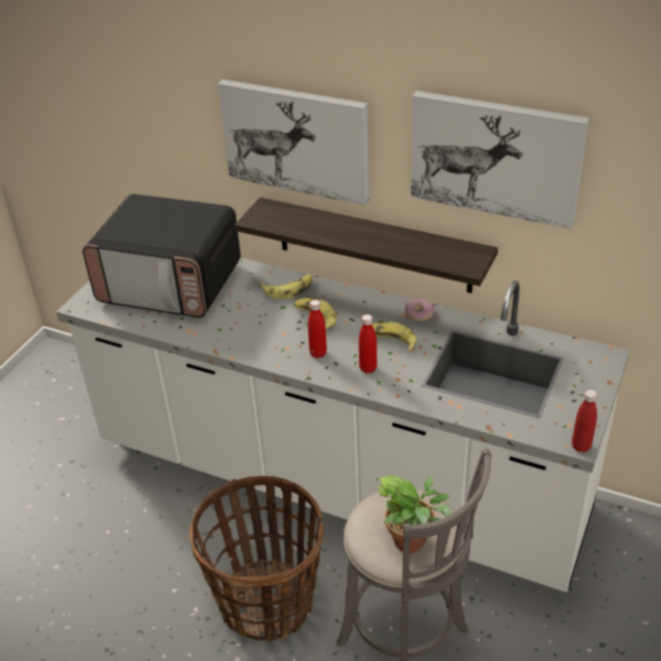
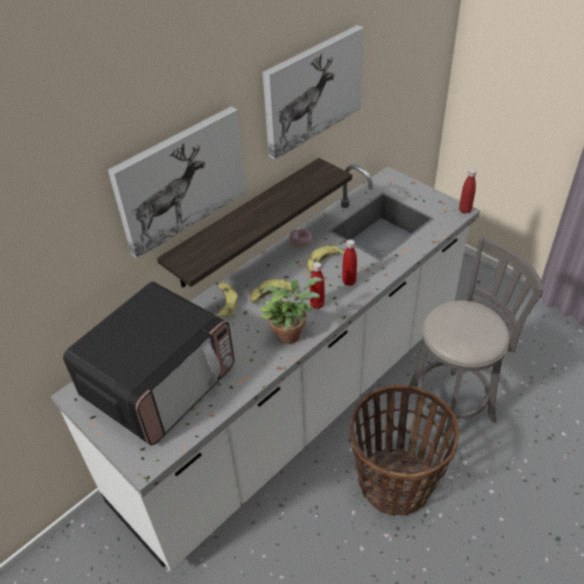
camera: 70 degrees left, 5 degrees up
potted plant [377,475,451,553] -> potted plant moved to [260,277,323,344]

